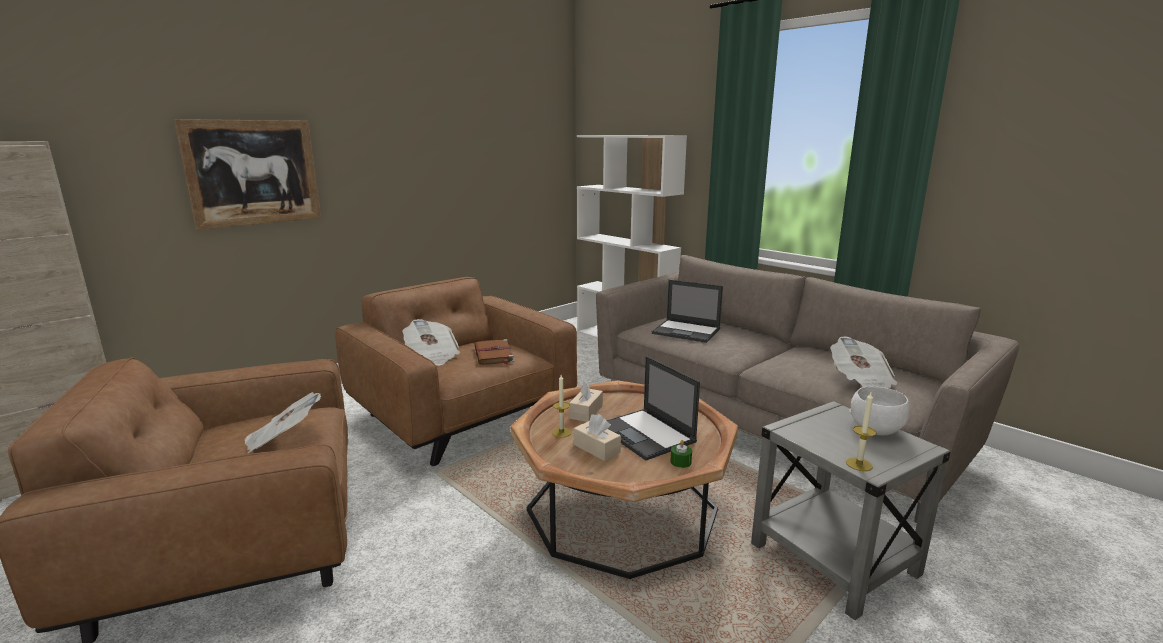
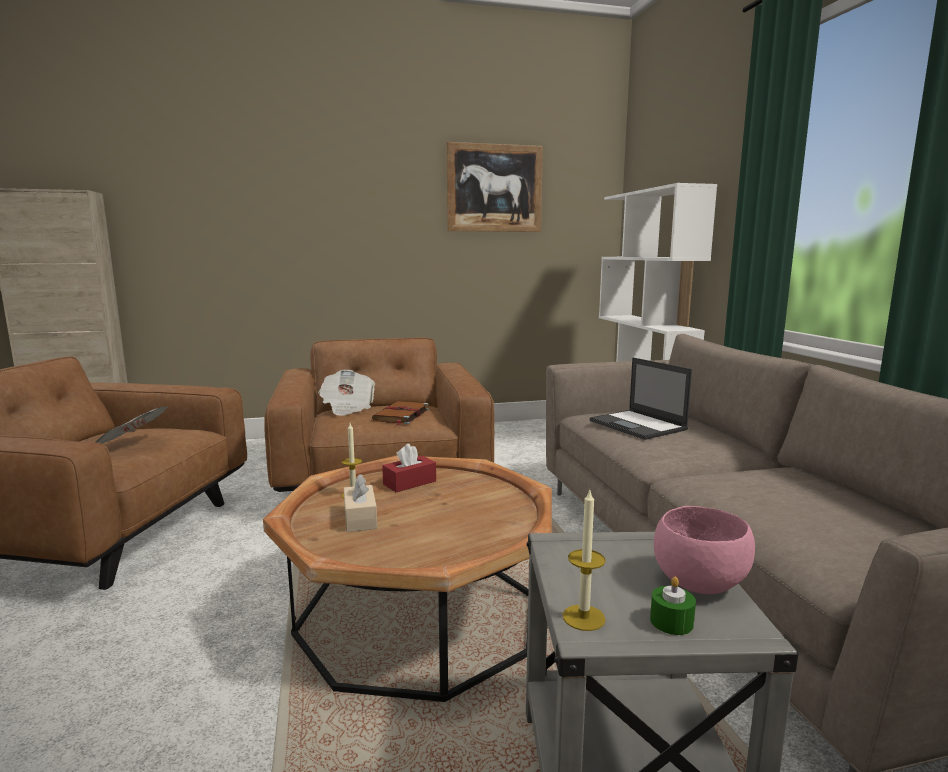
camera: 30 degrees right, 5 degrees down
picture [174,119,321,230] -> picture moved to [447,142,543,232]
beige tissue box [569,381,603,422] -> red tissue box [382,444,436,492]
laptop [606,356,700,461] -> none
green candle [670,440,692,468] -> green candle moved to [650,577,696,635]
newspaper [830,336,897,388] -> none
white bowl [849,386,910,436] -> pink bowl [654,506,755,594]

